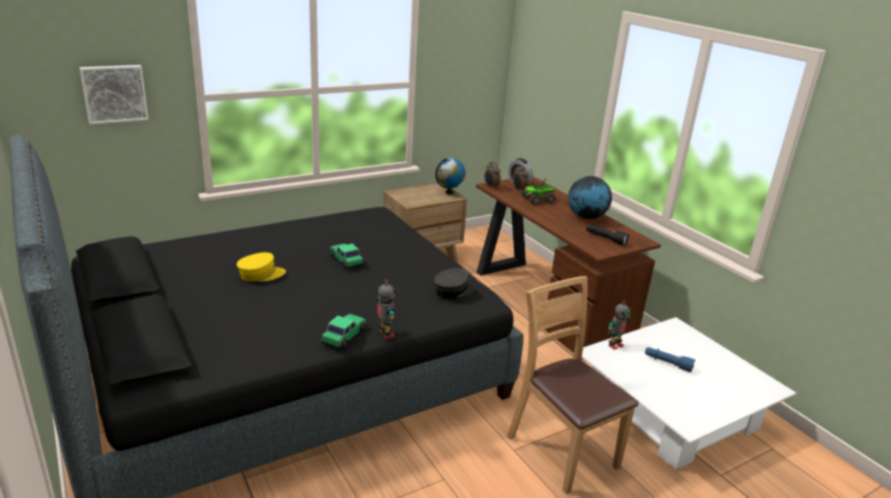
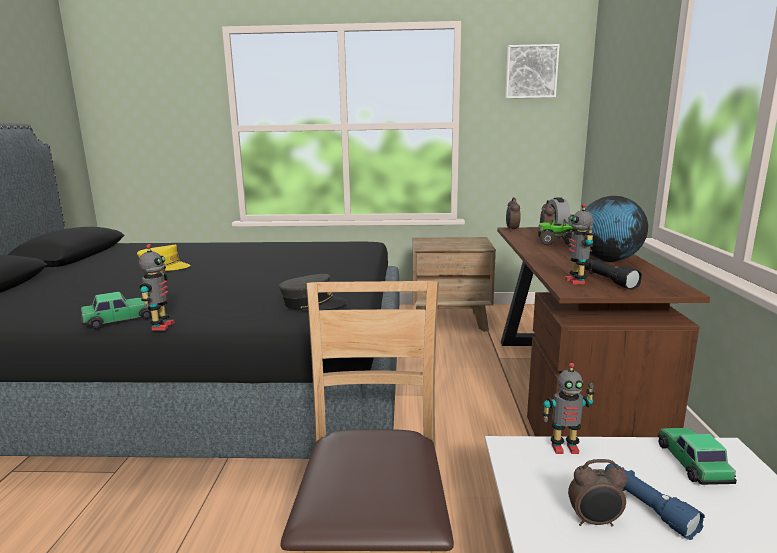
camera: 35 degrees right, 10 degrees down
picture [79,65,149,124] -> picture moved to [505,44,560,99]
toy car [329,244,364,269] -> toy car moved to [658,428,737,485]
globe [435,158,465,195] -> none
none -> toy robot [565,203,595,285]
none -> alarm clock [568,459,627,526]

